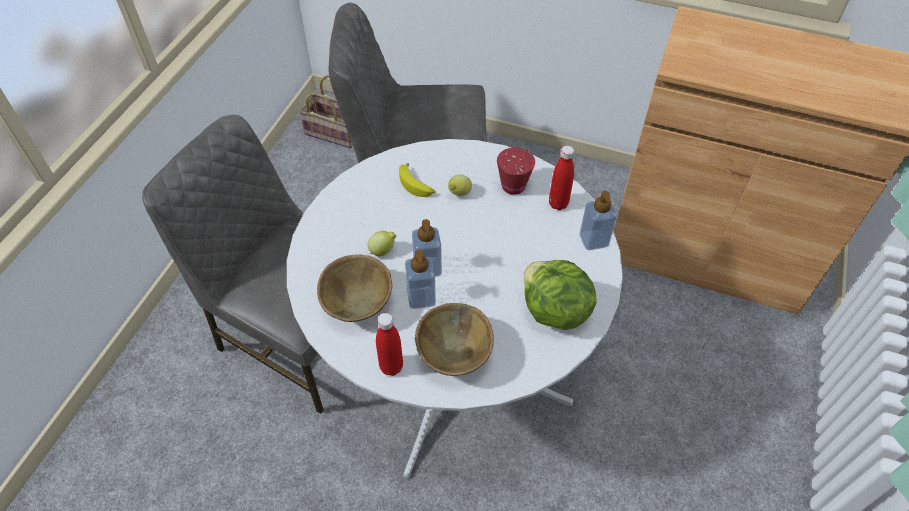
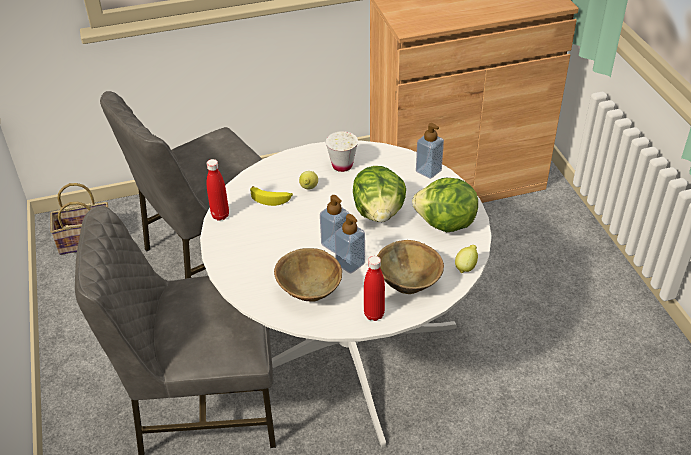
camera: 35 degrees left, 10 degrees down
lemon [368,231,396,256] -> lemon moved to [455,245,478,273]
red cup [497,148,535,195] -> white cup [325,131,358,172]
red bottle [549,146,574,210] -> red bottle moved to [207,159,229,221]
none -> lettuce [353,166,406,222]

